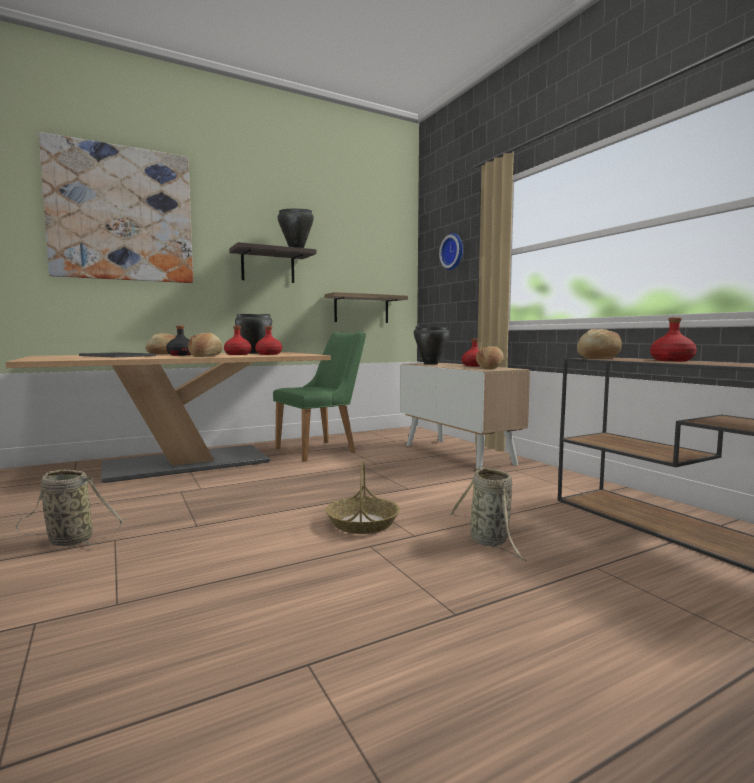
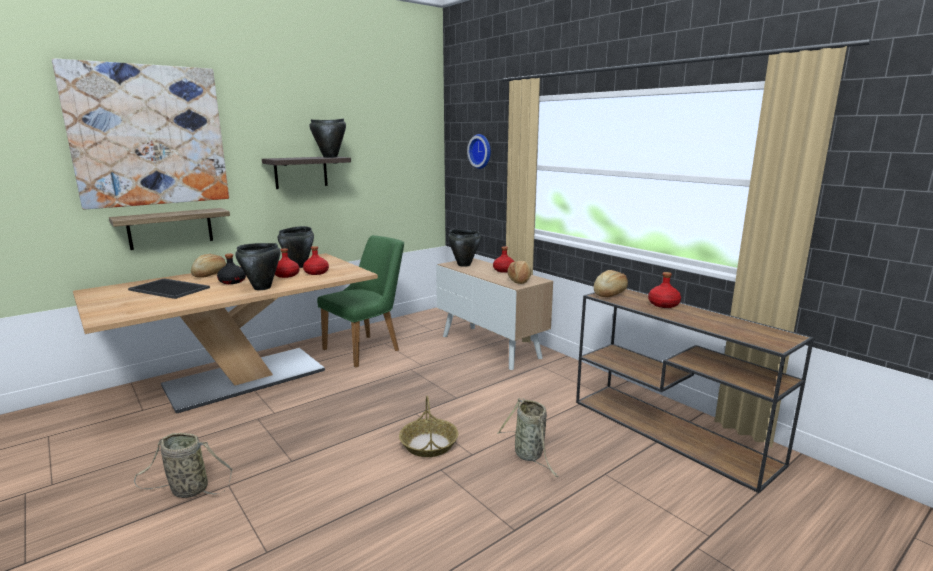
camera: 10 degrees left, 10 degrees up
bread [188,333,223,357] -> black cooking pot [235,243,281,290]
shelf [325,292,408,323] -> shelf moved to [109,208,230,250]

